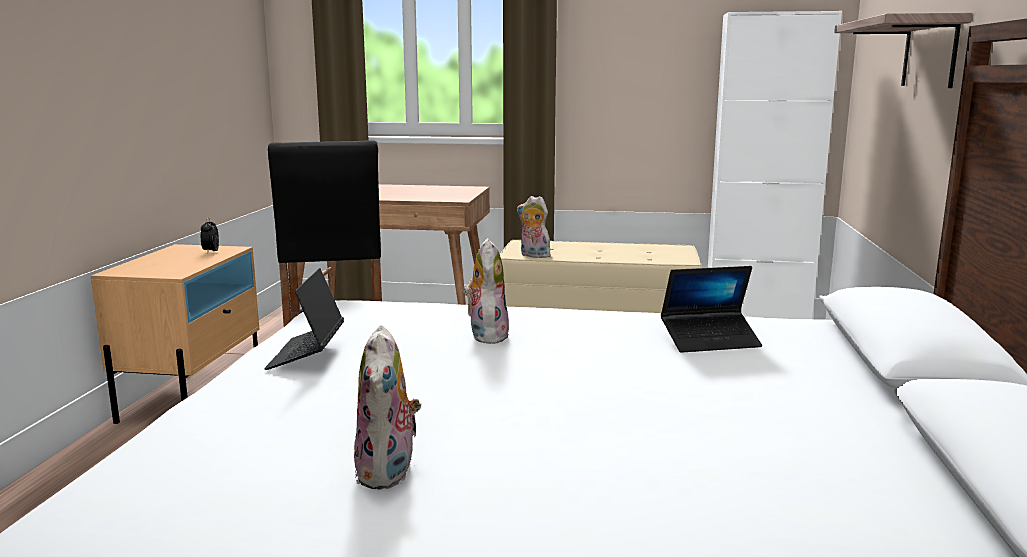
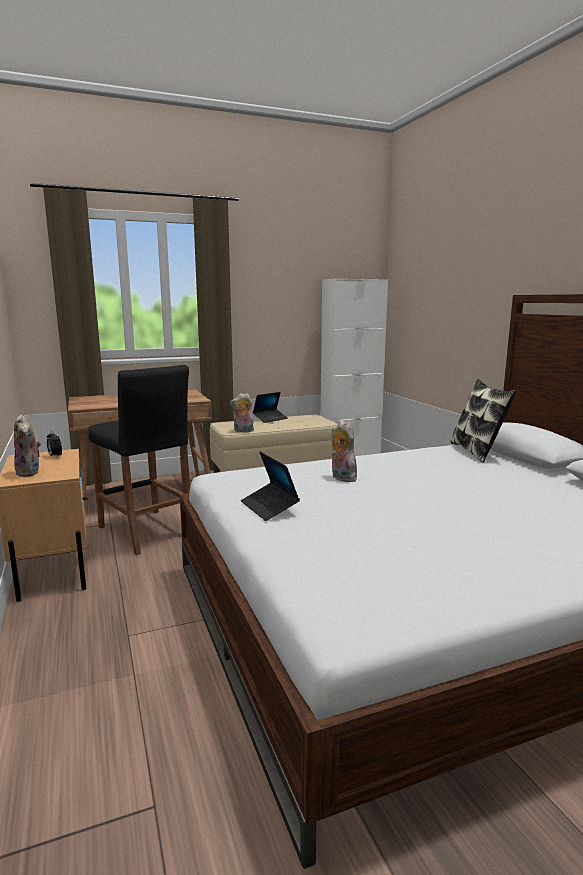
camera: 30 degrees left, 0 degrees up
plush toy [354,326,421,489] -> plush toy moved to [14,414,41,477]
laptop [661,266,762,353] -> laptop moved to [253,392,288,423]
shelf [834,13,972,88] -> none
none -> pillow [450,379,516,463]

